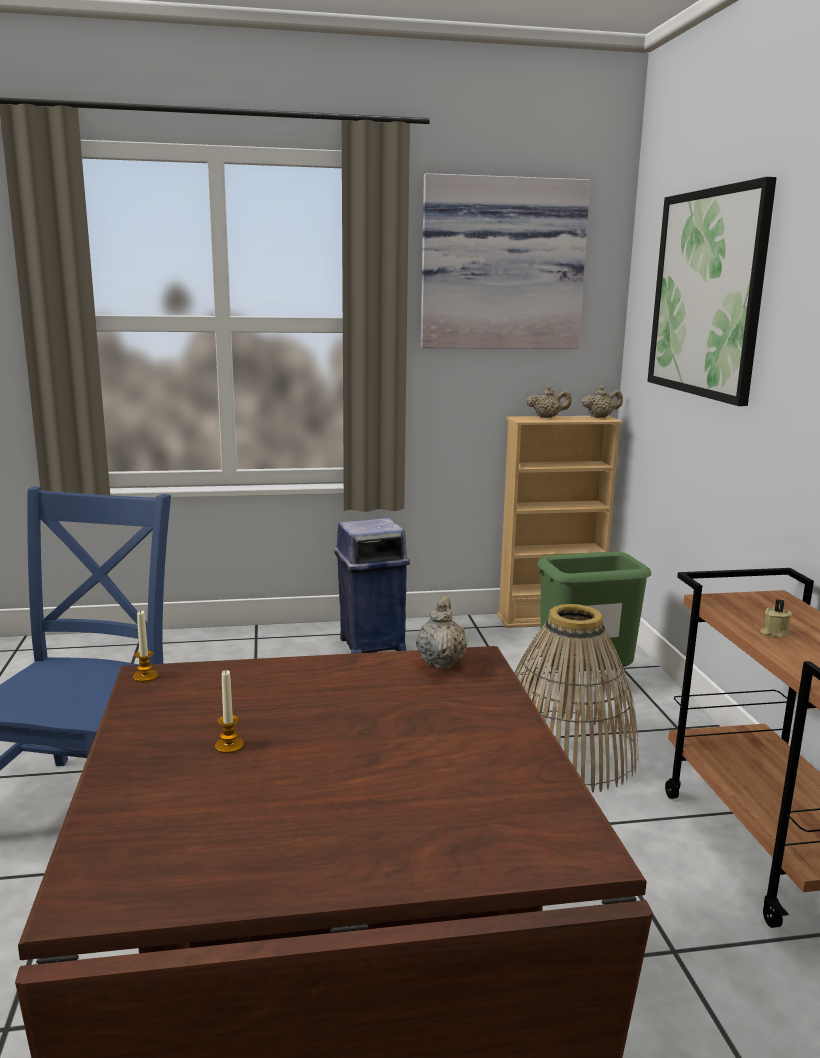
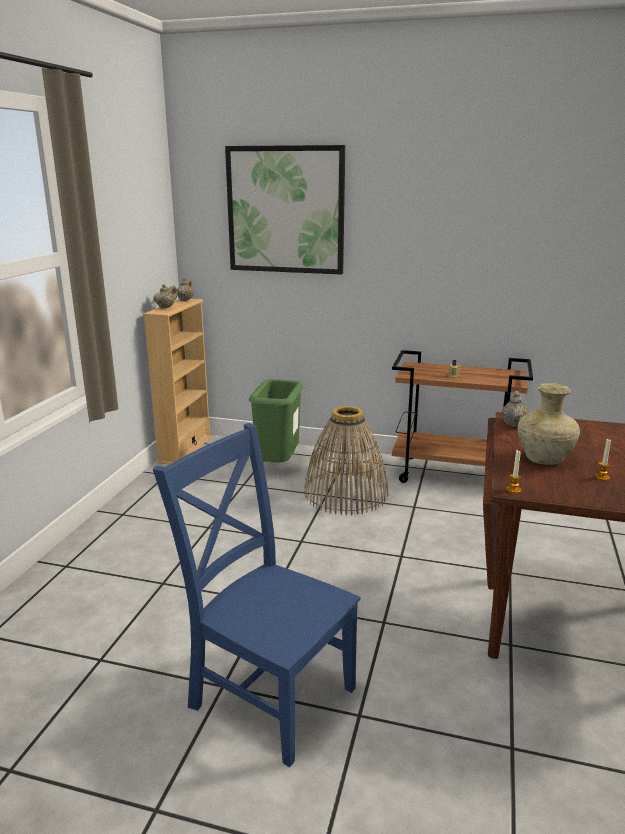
camera: 65 degrees left, 5 degrees up
blue trash can [334,518,410,654] -> none
beige teapot [416,596,468,669] -> beige teapot turned 75 degrees clockwise [501,391,528,427]
picture [421,173,590,349] -> none
none -> beige vase [518,383,580,465]

